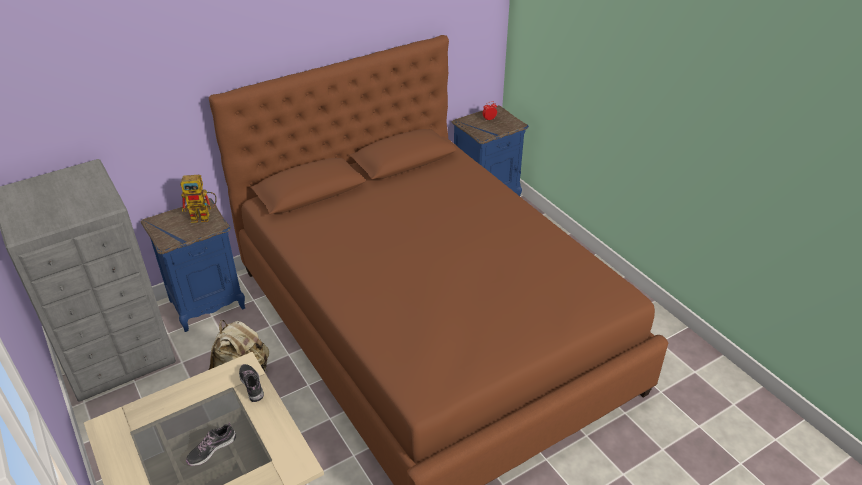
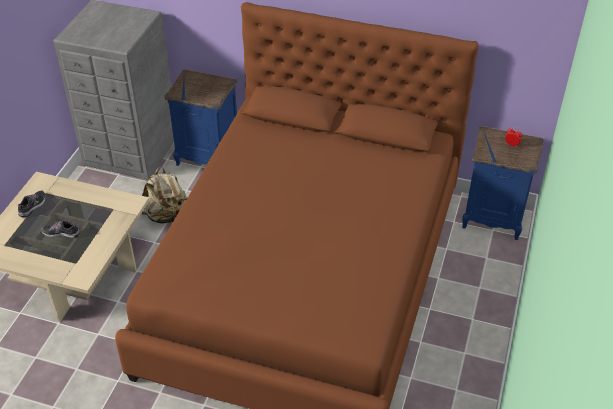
camera: 50 degrees right, 5 degrees up
toy robot [180,175,217,223] -> none
shoe [239,364,264,402] -> shoe moved to [18,191,46,217]

